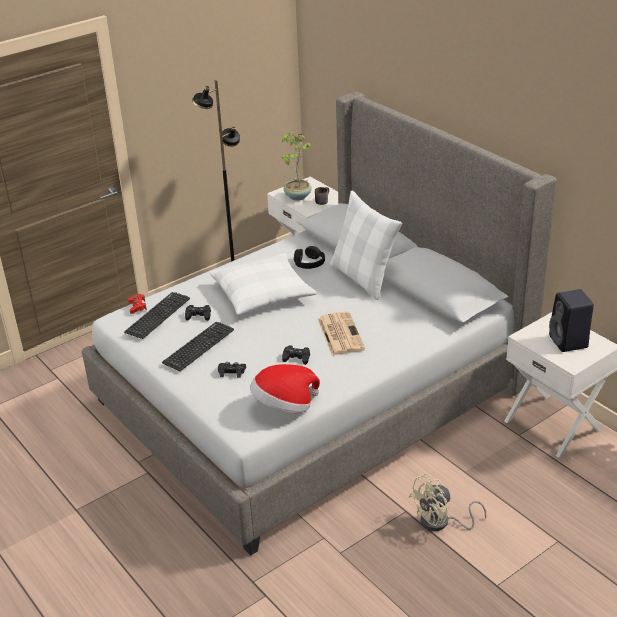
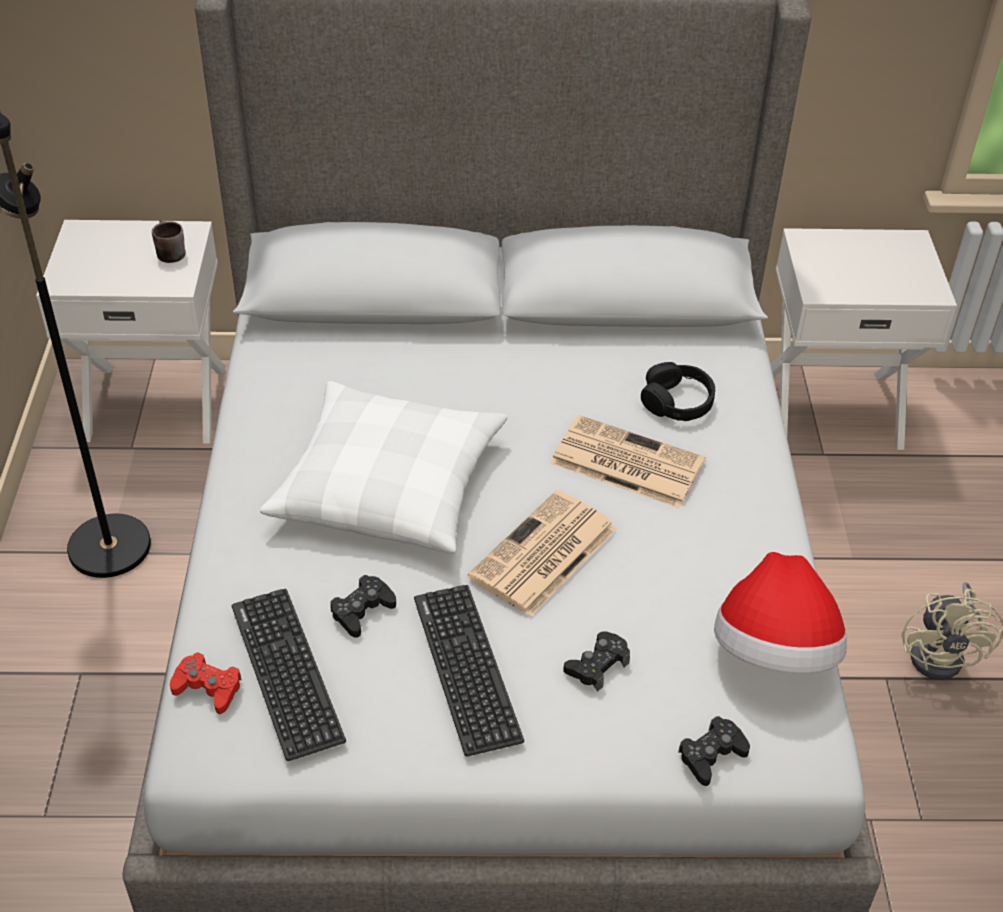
camera: 55 degrees left, 10 degrees up
potted plant [281,132,312,200] -> none
black game controller [282,345,310,365] -> black game controller moved to [678,716,750,786]
black headphones [294,246,325,269] -> black headphones moved to [641,362,715,421]
white pillow [330,191,402,300] -> none
black speaker [549,289,594,352] -> none
none -> newspaper [468,490,617,617]

